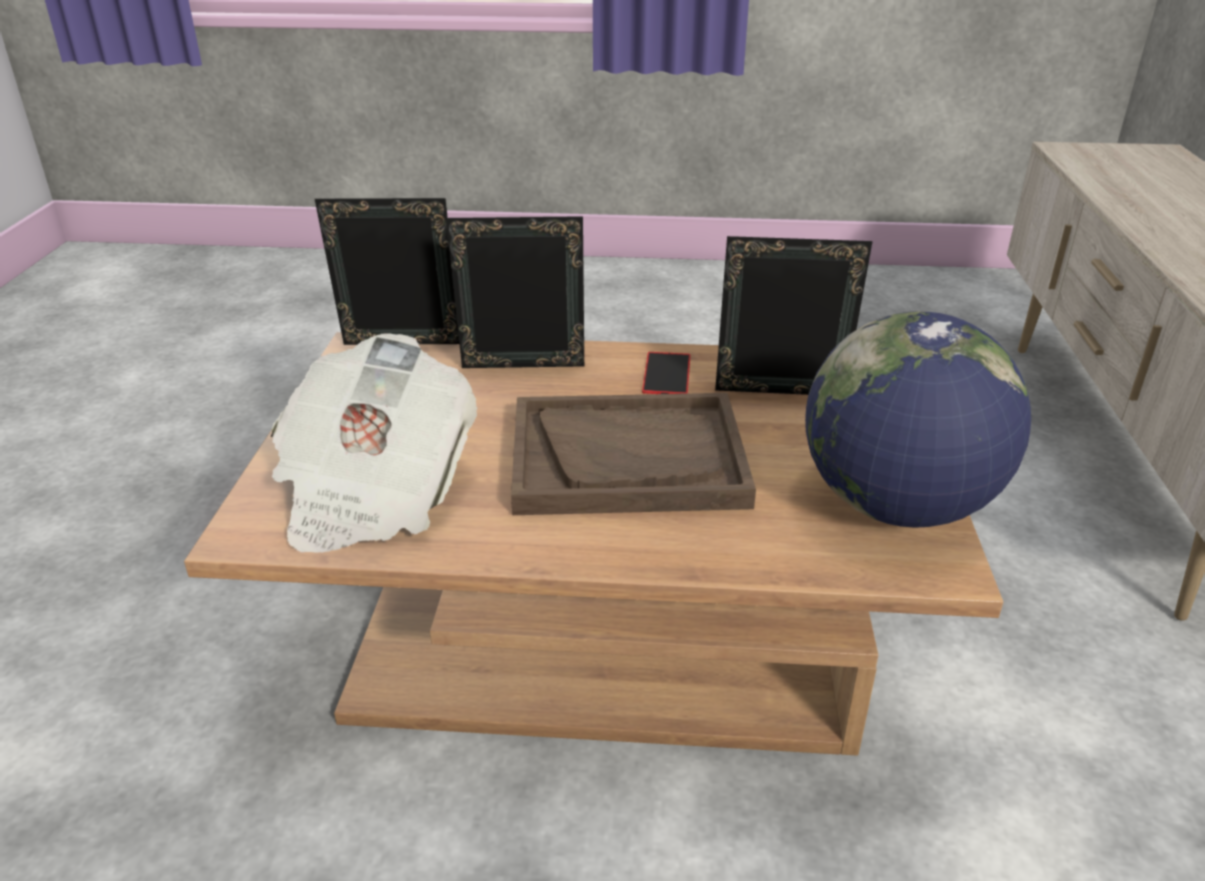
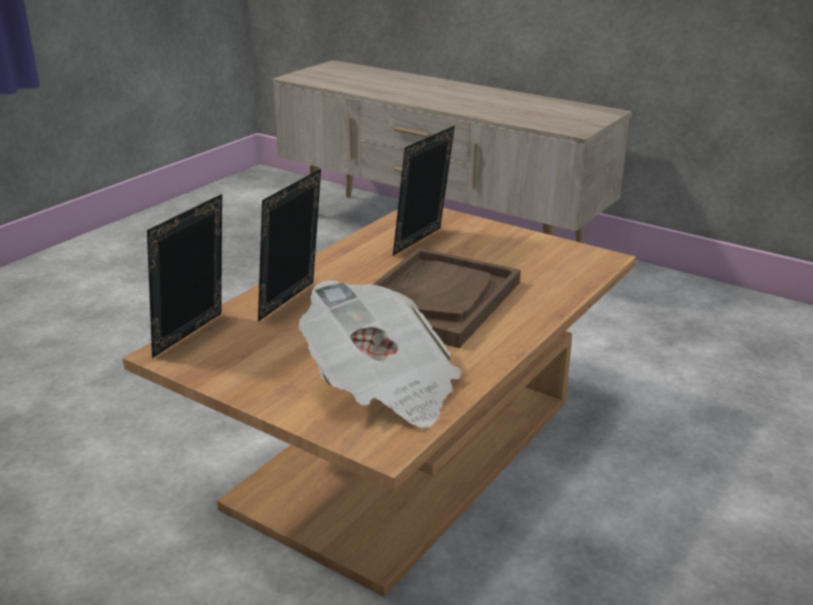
camera: 60 degrees left, 5 degrees down
phone [642,352,691,394] -> none
globe [805,311,1031,528] -> none

